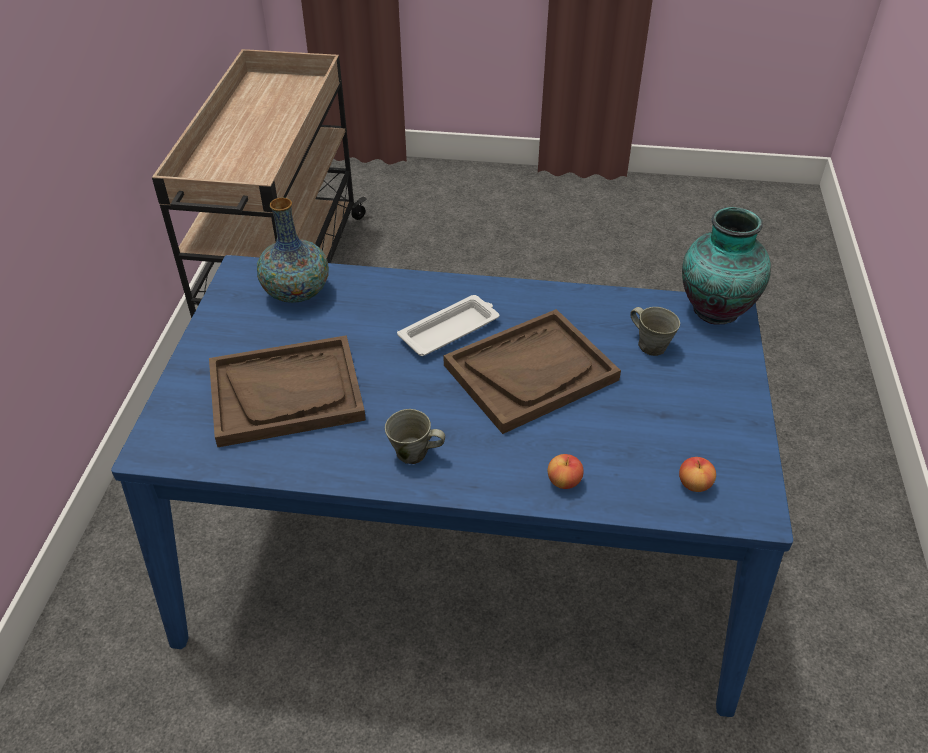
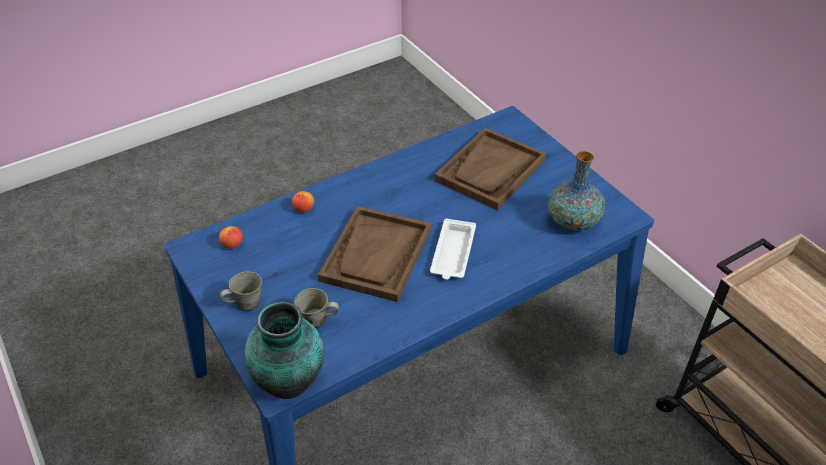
camera: 140 degrees right, 0 degrees up
grey mug [385,409,445,464] -> grey mug moved to [220,271,262,311]

